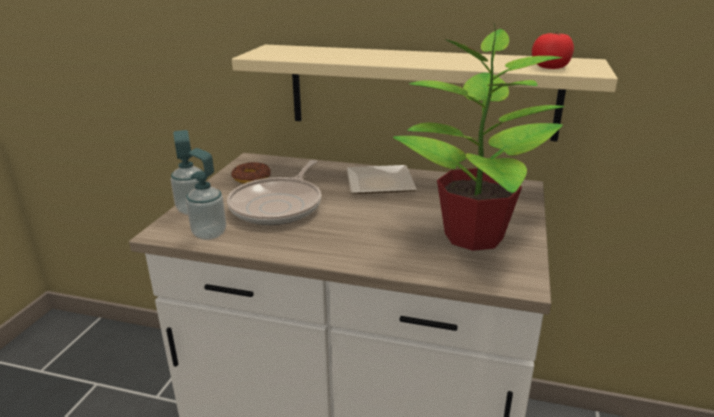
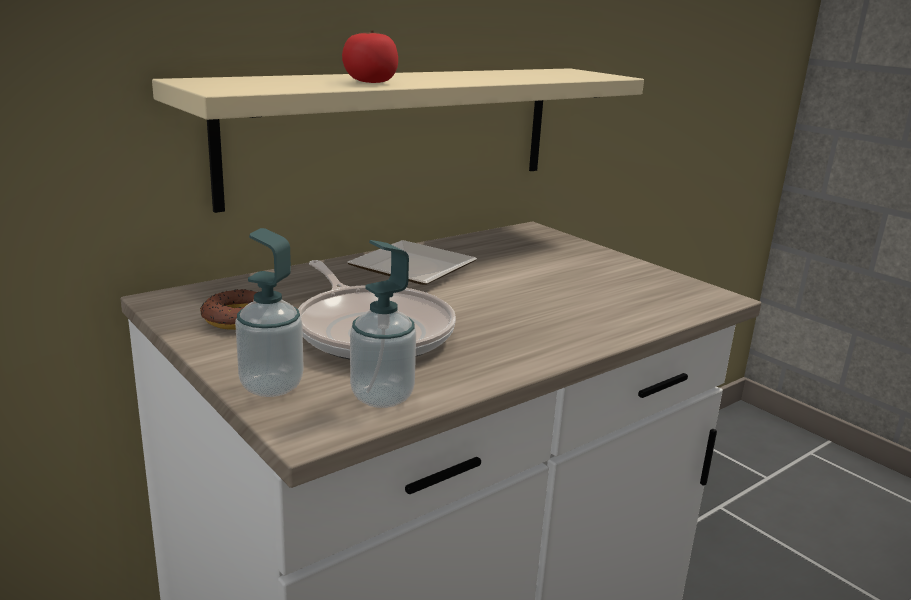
camera: 55 degrees left, 5 degrees down
potted plant [393,24,566,251] -> none
tomato [532,32,574,69] -> tomato moved to [342,30,398,83]

